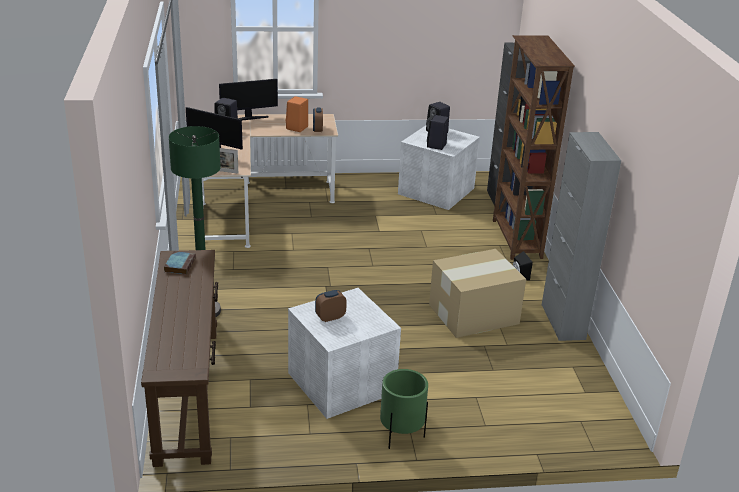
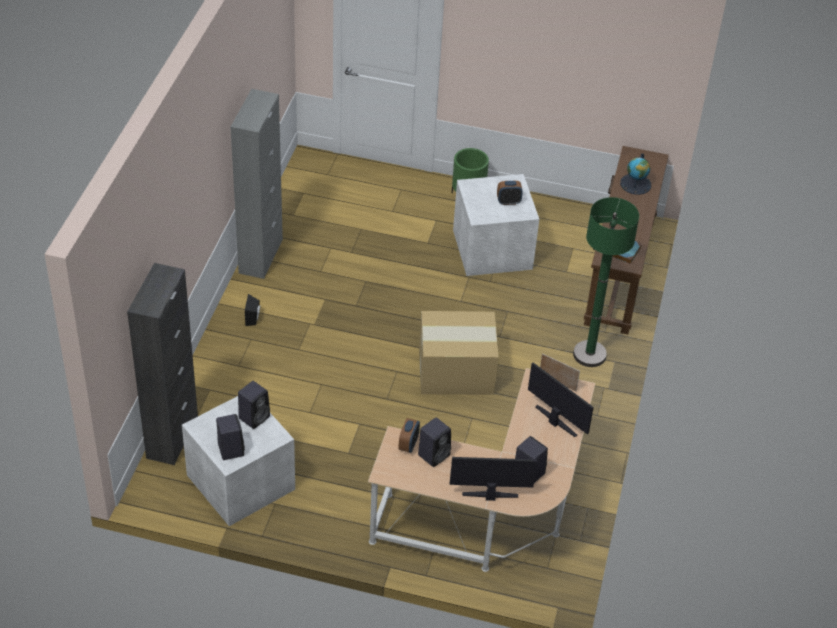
camera: 160 degrees left, 15 degrees up
orange speaker [286,96,308,132] -> black speaker [418,417,451,467]
cardboard box [429,249,526,338] -> cardboard box moved to [419,311,499,395]
brown bookcase [493,35,575,260] -> none
none -> globe [620,153,651,195]

